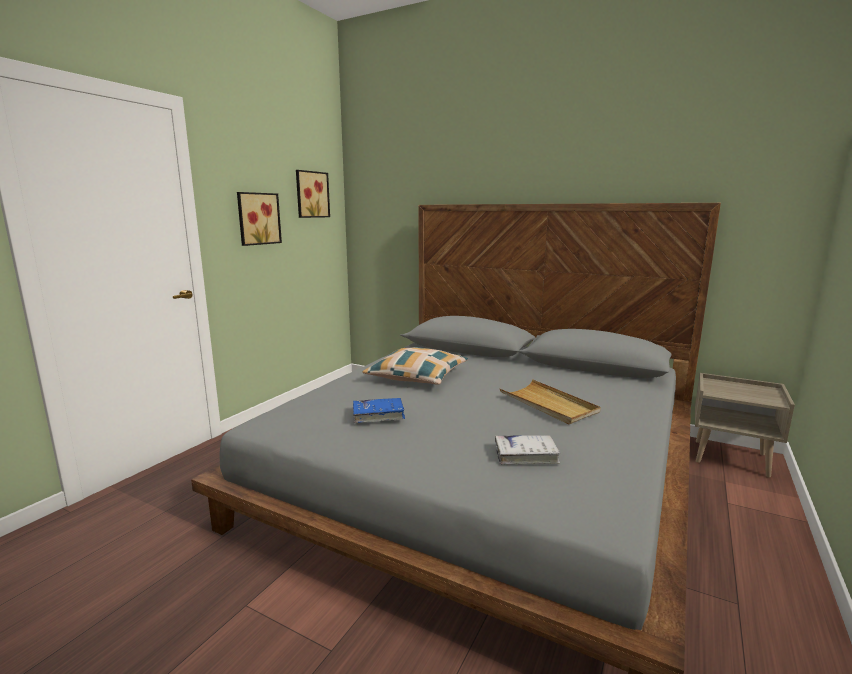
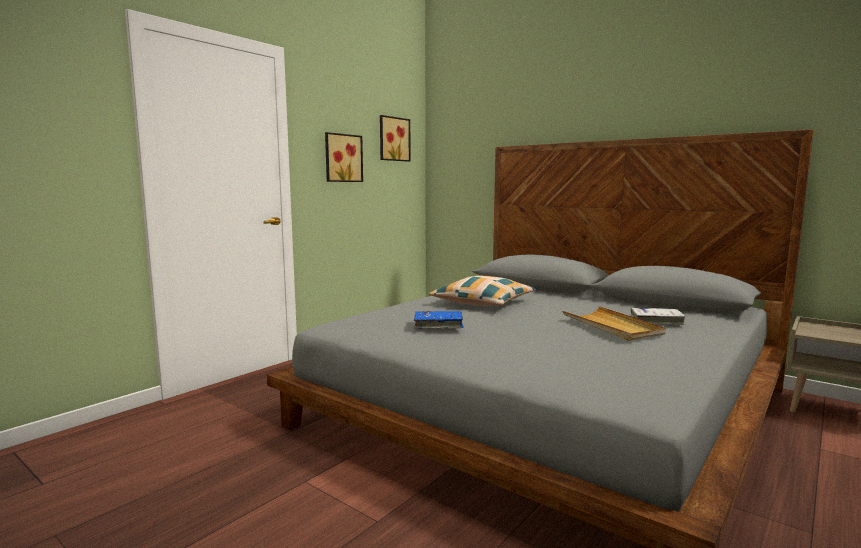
camera: 10 degrees right, 5 degrees down
white book [495,435,561,464] -> white book moved to [631,308,686,325]

